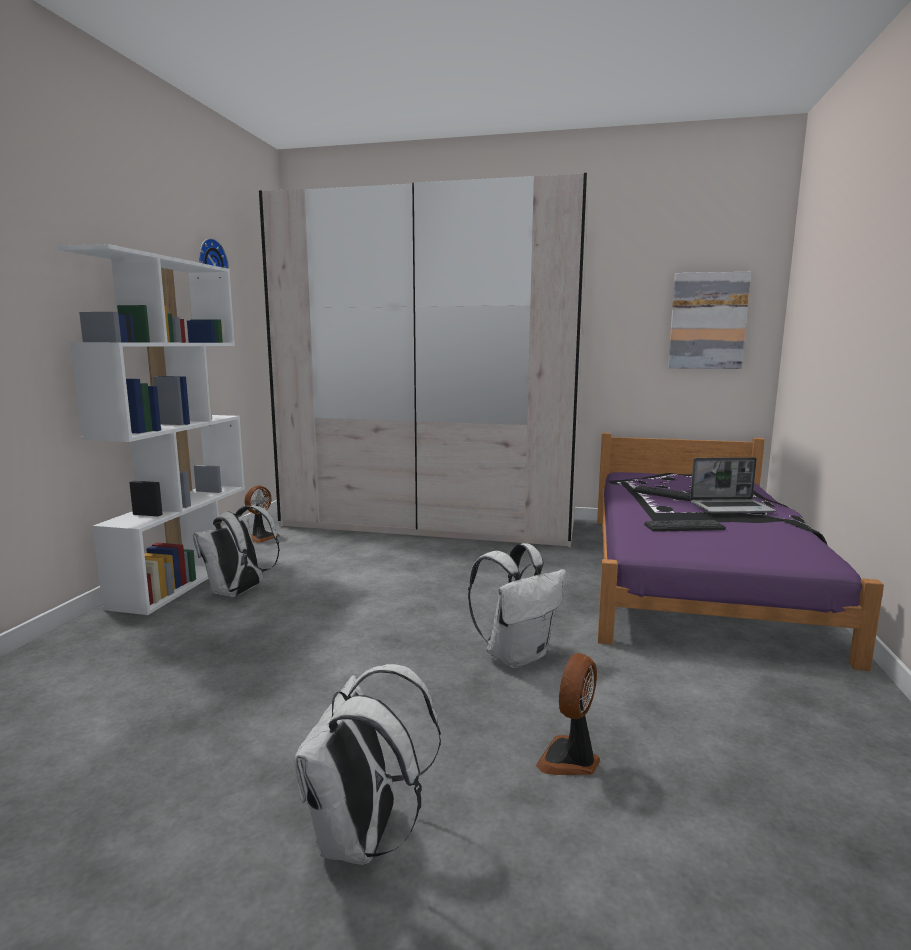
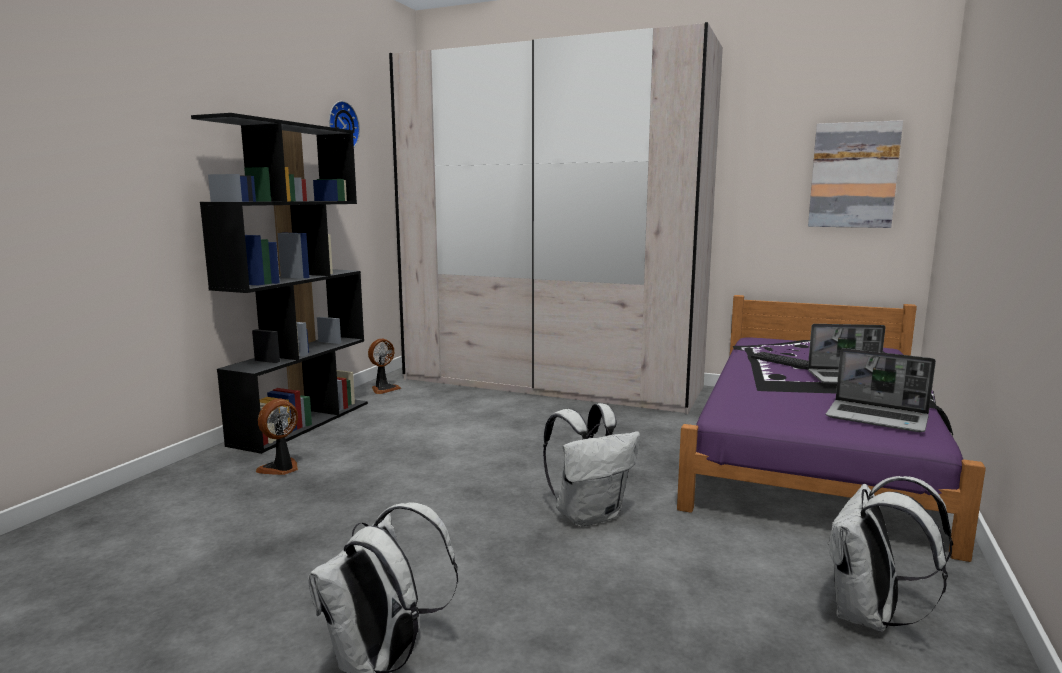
camera: 10 degrees right, 0 degrees up
white bookcase [58,244,245,615] -> black bookcase [191,113,368,454]
white backpack [193,506,280,597] -> white backpack moved to [827,476,953,632]
fan [535,653,600,775] -> fan moved to [256,399,298,475]
keyboard [644,520,726,532] -> none
none -> laptop [826,348,936,432]

